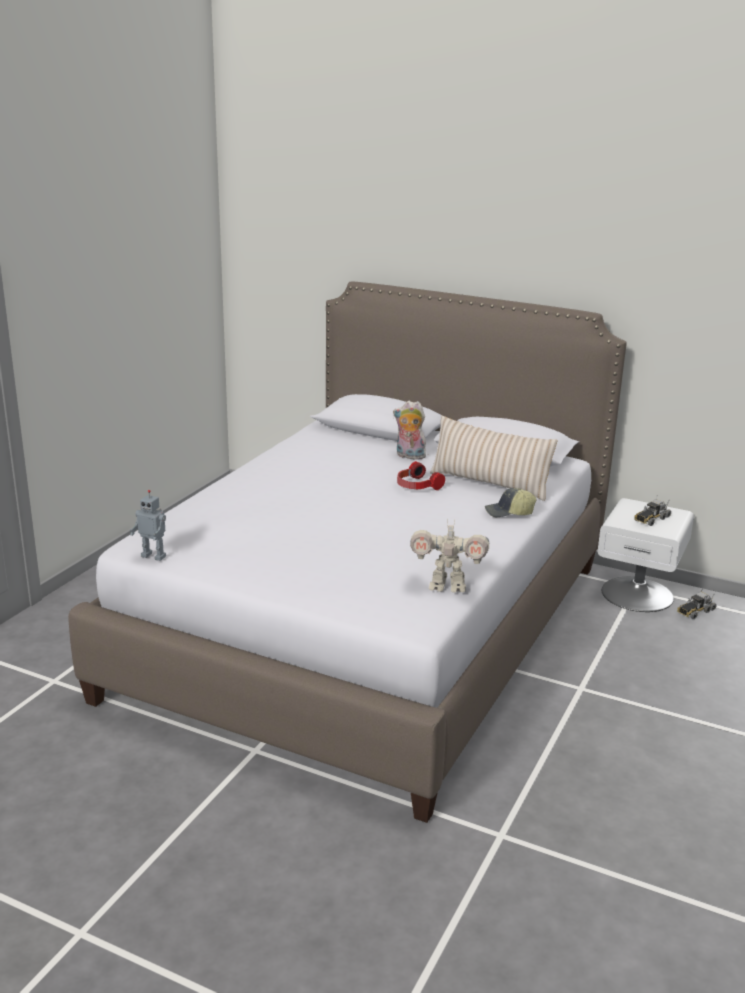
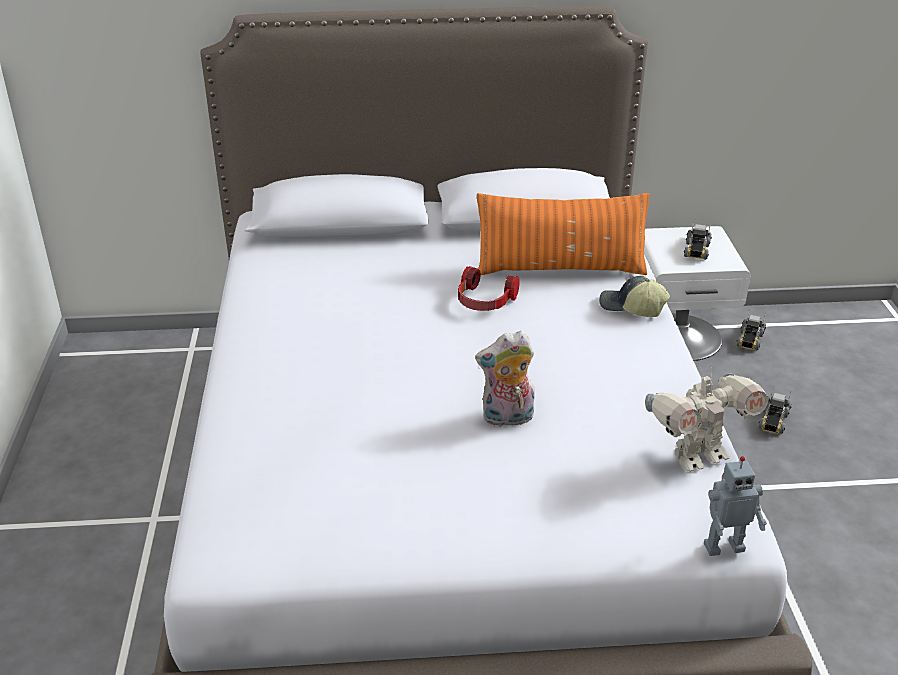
camera: 30 degrees left, 10 degrees up
toy robot [130,490,166,561] -> toy robot moved to [704,456,767,556]
plush toy [393,401,426,460] -> plush toy moved to [475,331,535,427]
beige pillow [430,416,558,501] -> orange pillow [477,193,649,275]
cap [485,488,537,517] -> cap turned 60 degrees clockwise [599,276,670,317]
none -> toy truck [759,387,792,434]

